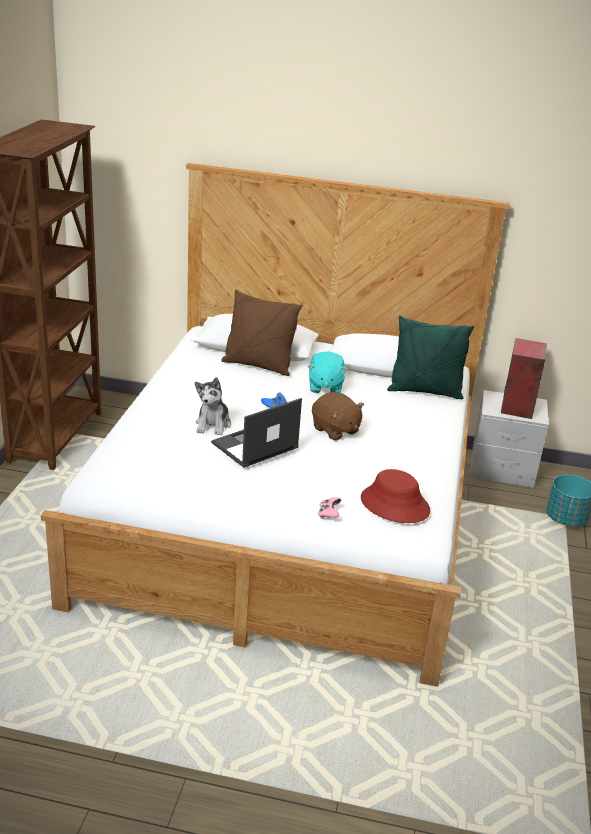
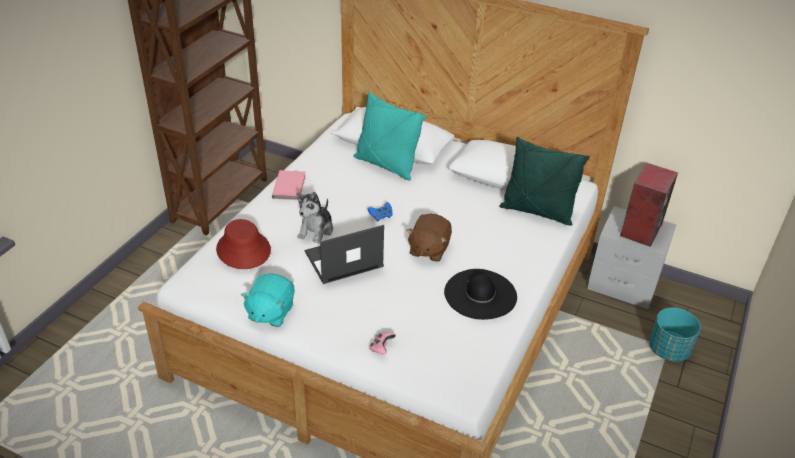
camera: 15 degrees right, 10 degrees up
brown pillow [221,289,303,376] -> turquoise pillow [353,92,426,180]
turquoise plush toy [308,351,348,393] -> turquoise plush toy moved to [241,273,295,327]
brown plush toy [312,392,364,441] -> brown plush toy turned 45 degrees clockwise [406,214,452,262]
red hat [361,469,430,523] -> red hat moved to [216,219,271,269]
none -> pink book [272,170,306,200]
none -> black hat [444,269,517,320]

